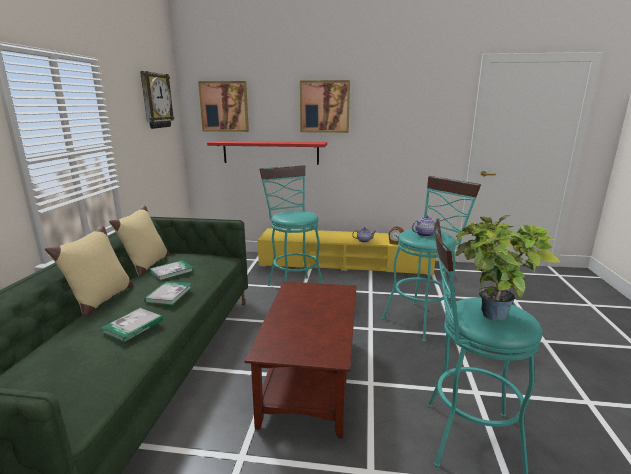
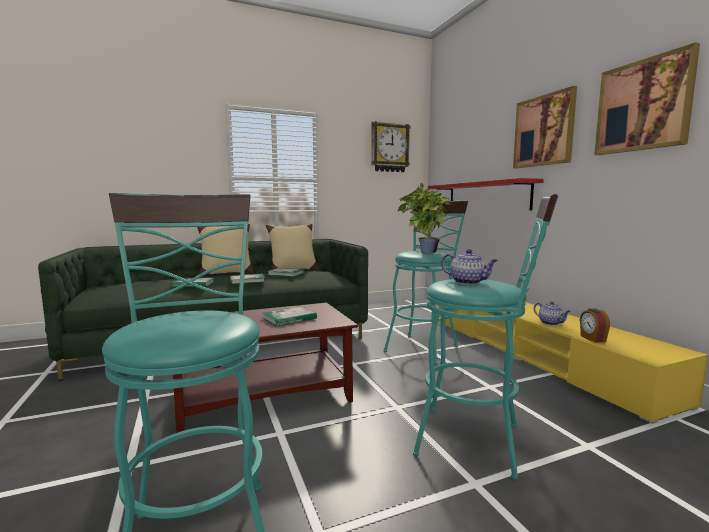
camera: 60 degrees right, 10 degrees down
picture [198,81,249,132] -> picture moved to [594,42,700,155]
potted plant [455,215,560,321] -> potted plant moved to [398,183,450,253]
none -> book [262,306,317,326]

